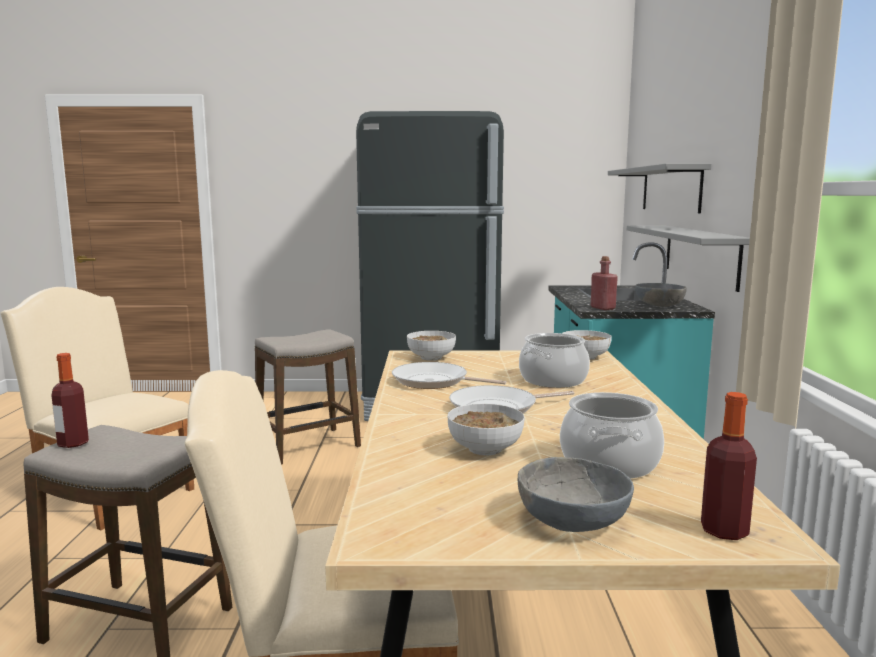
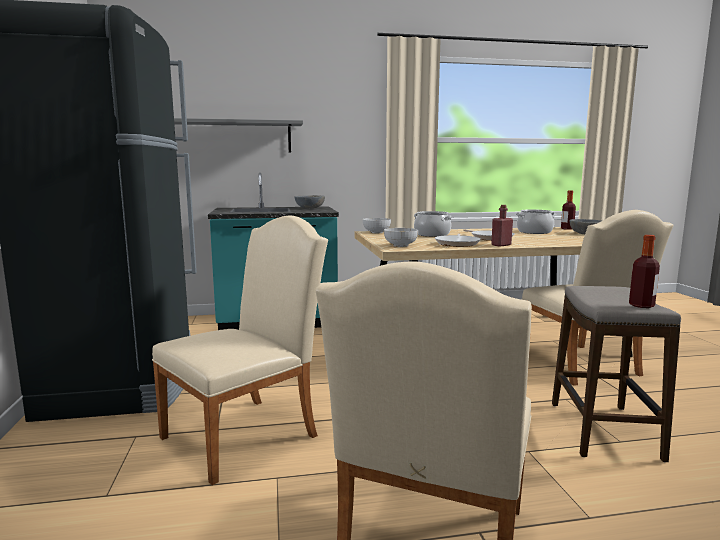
camera: 100 degrees left, 0 degrees up
stool [255,329,361,465] -> beige chair [152,216,328,485]
bowl [448,404,525,455] -> none
red bottle [591,256,618,310] -> red bottle moved to [491,205,513,247]
grey shelf [627,226,750,292] -> none

